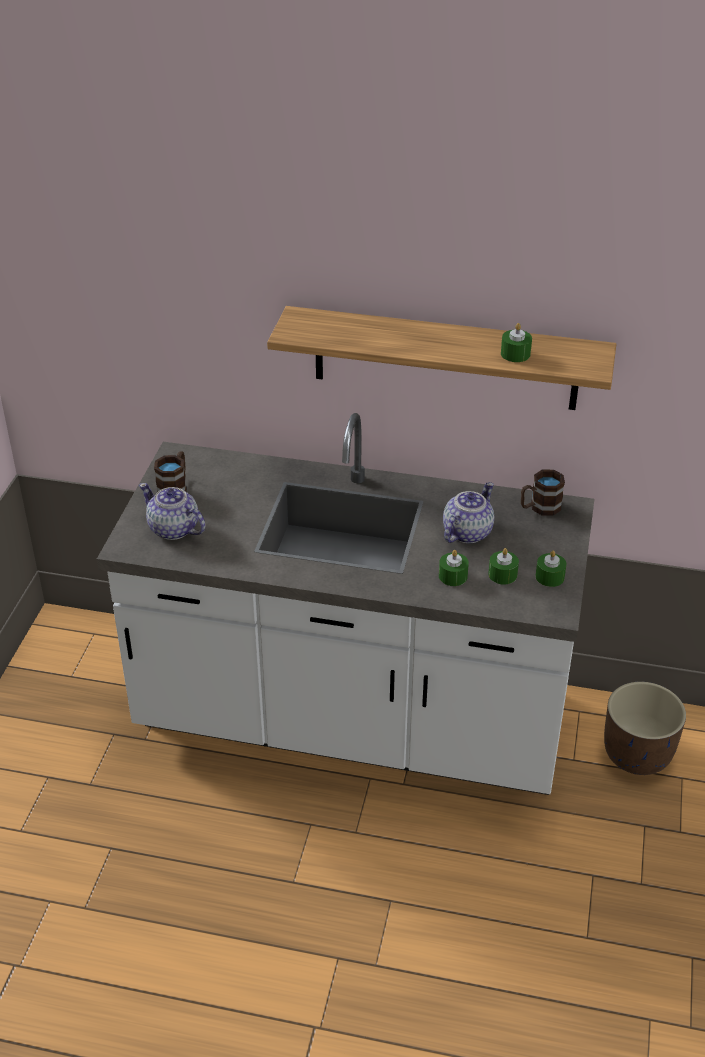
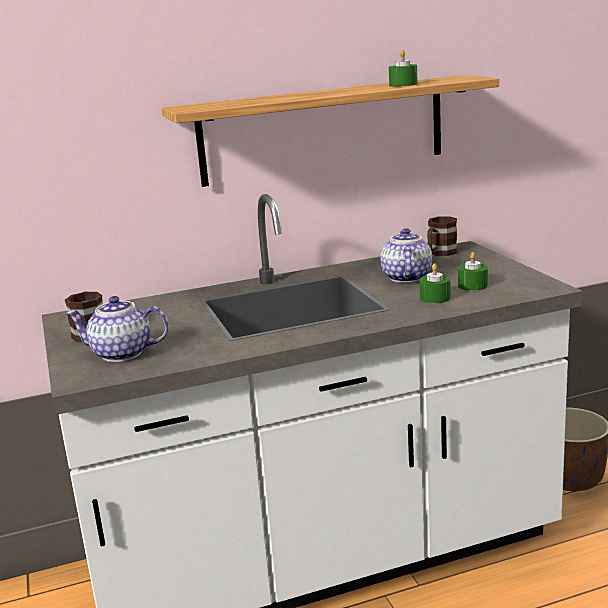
camera: 30 degrees left, 20 degrees down
green candle [535,550,566,587] -> none

